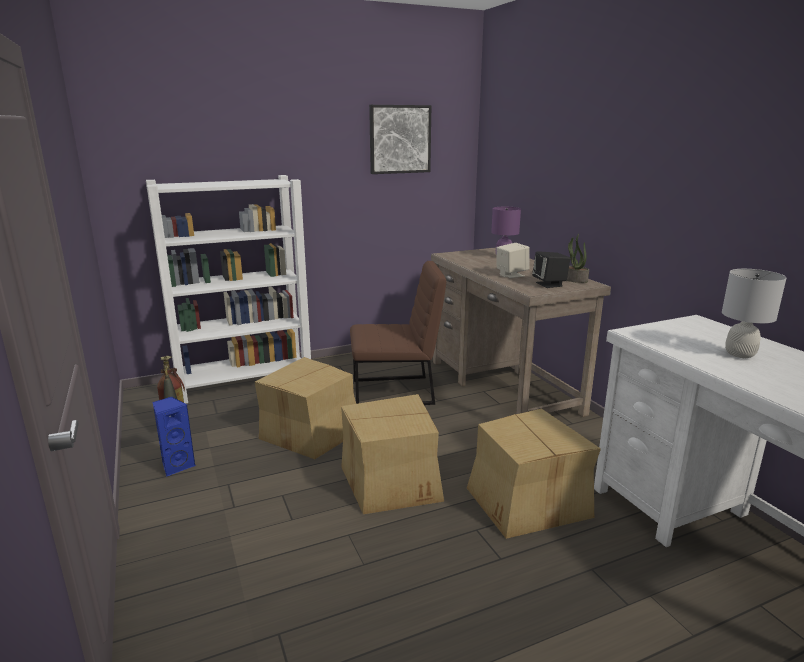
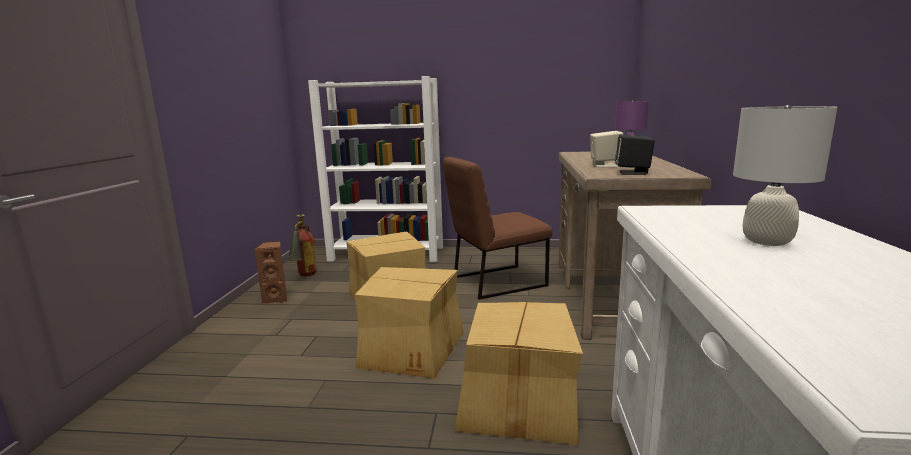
camera: 30 degrees right, 5 degrees down
blue speaker [152,396,196,477] -> brown speaker [254,241,287,304]
brown chair [350,261,446,405] -> brown chair turned 135 degrees clockwise [443,157,552,300]
picture [369,105,431,174] -> none
potted plant [566,234,589,283] -> none

